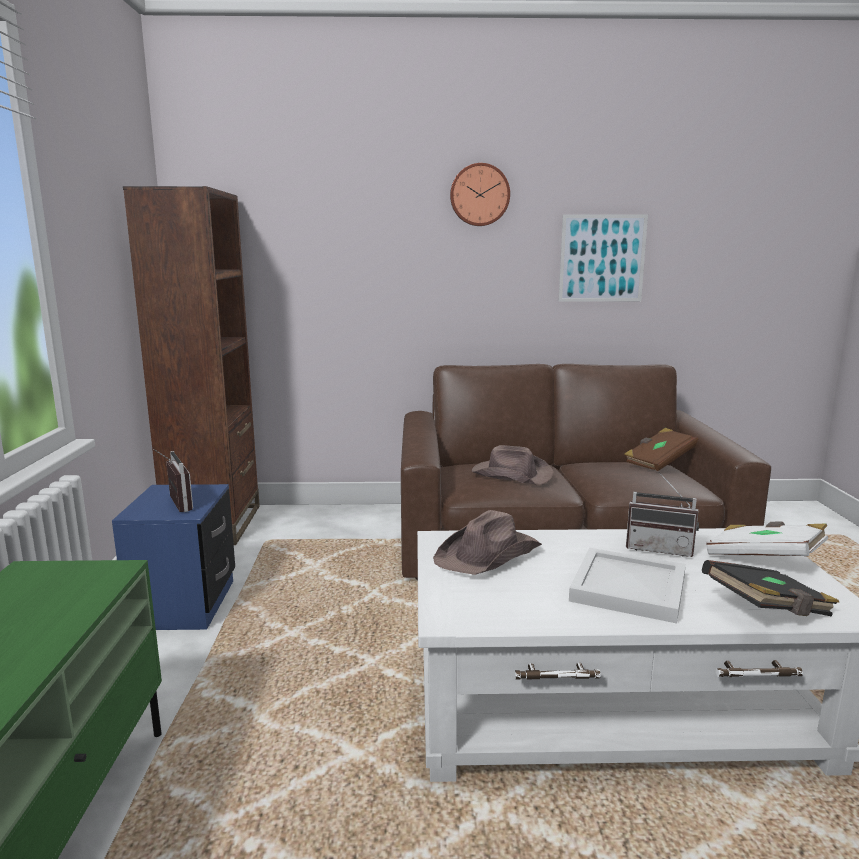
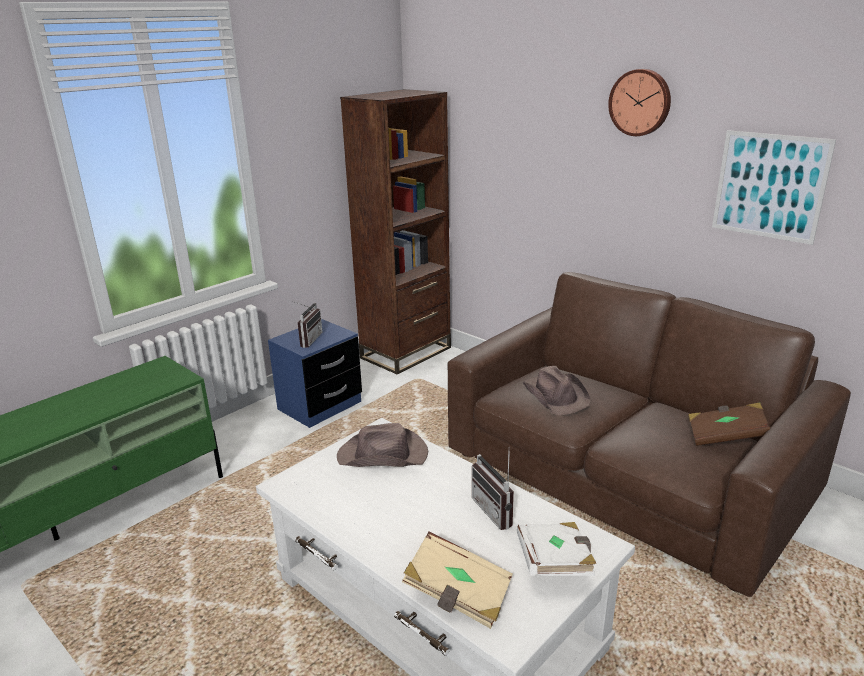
camera: 45 degrees right, 10 degrees up
white tray [569,548,686,624] -> none
black book [702,560,839,616] -> beige book [402,532,513,629]

